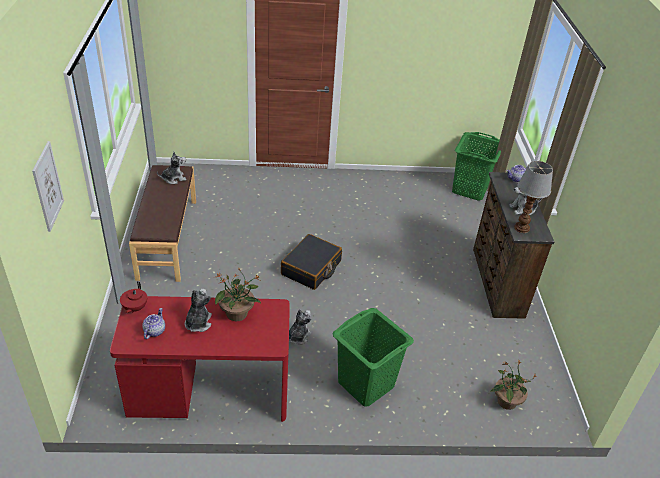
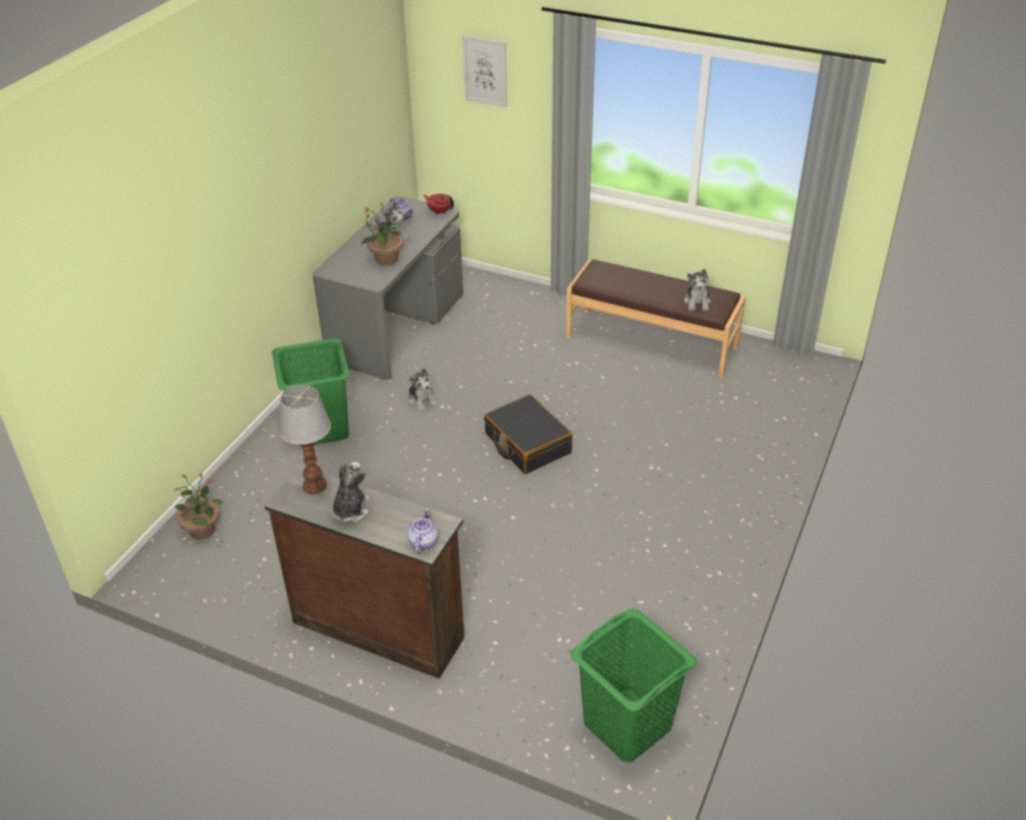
camera: 120 degrees right, 0 degrees up
red desk [110,296,290,422] -> grey desk [312,196,463,379]

